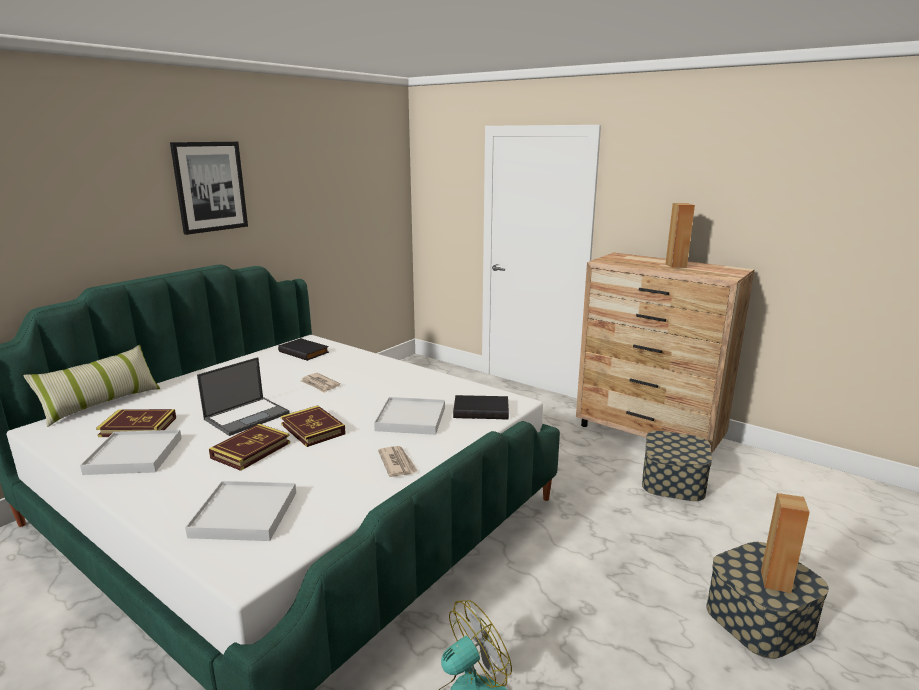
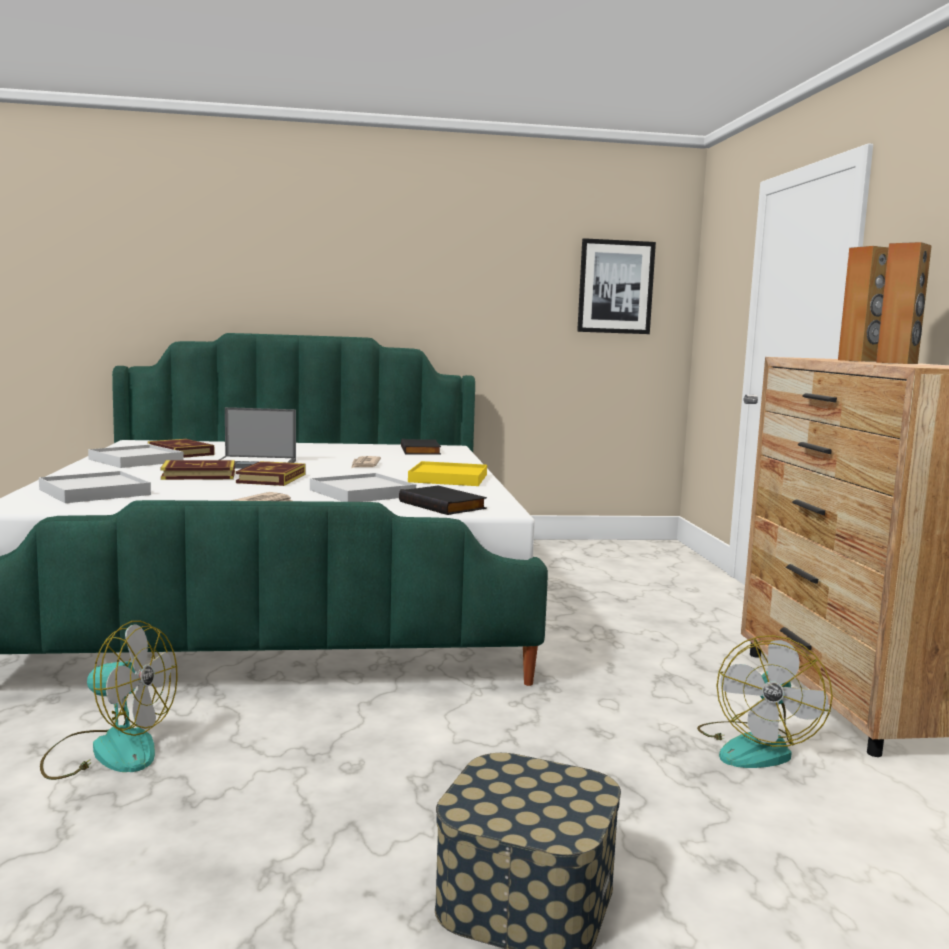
camera: 45 degrees right, 10 degrees down
pillow [23,345,160,427] -> none
picture [170,142,248,235] -> picture moved to [577,238,656,334]
storage box [642,431,712,501] -> fan [697,635,833,768]
brown speaker [761,493,810,593] -> brown speaker moved to [838,246,889,362]
none -> yellow tray [408,461,487,486]

